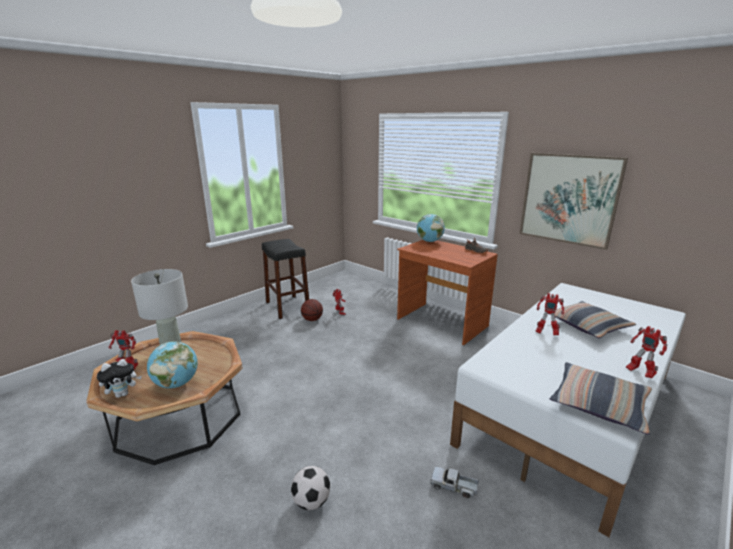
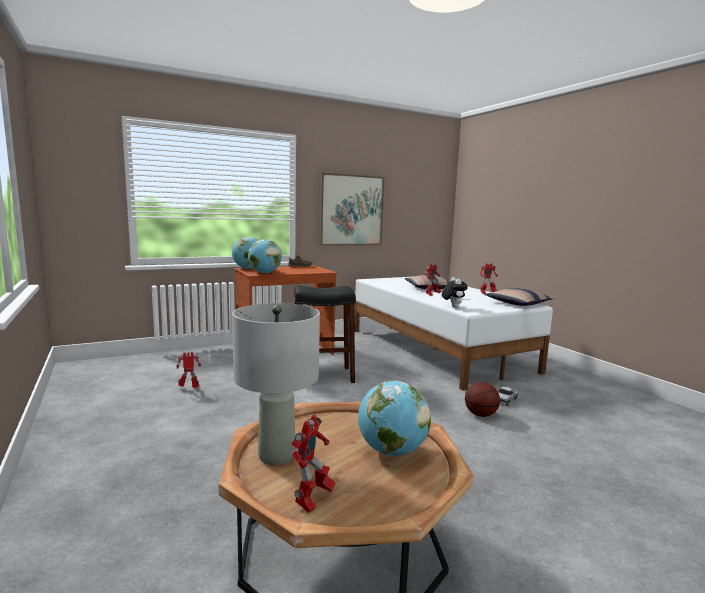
camera: 70 degrees left, 10 degrees down
plush toy [97,359,142,398] -> plush toy moved to [442,277,468,308]
black stool [262,239,309,319] -> black stool moved to [294,285,356,383]
football [291,466,330,510] -> none
basketball [301,299,323,321] -> basketball moved to [465,382,500,417]
none -> globe [248,239,282,273]

